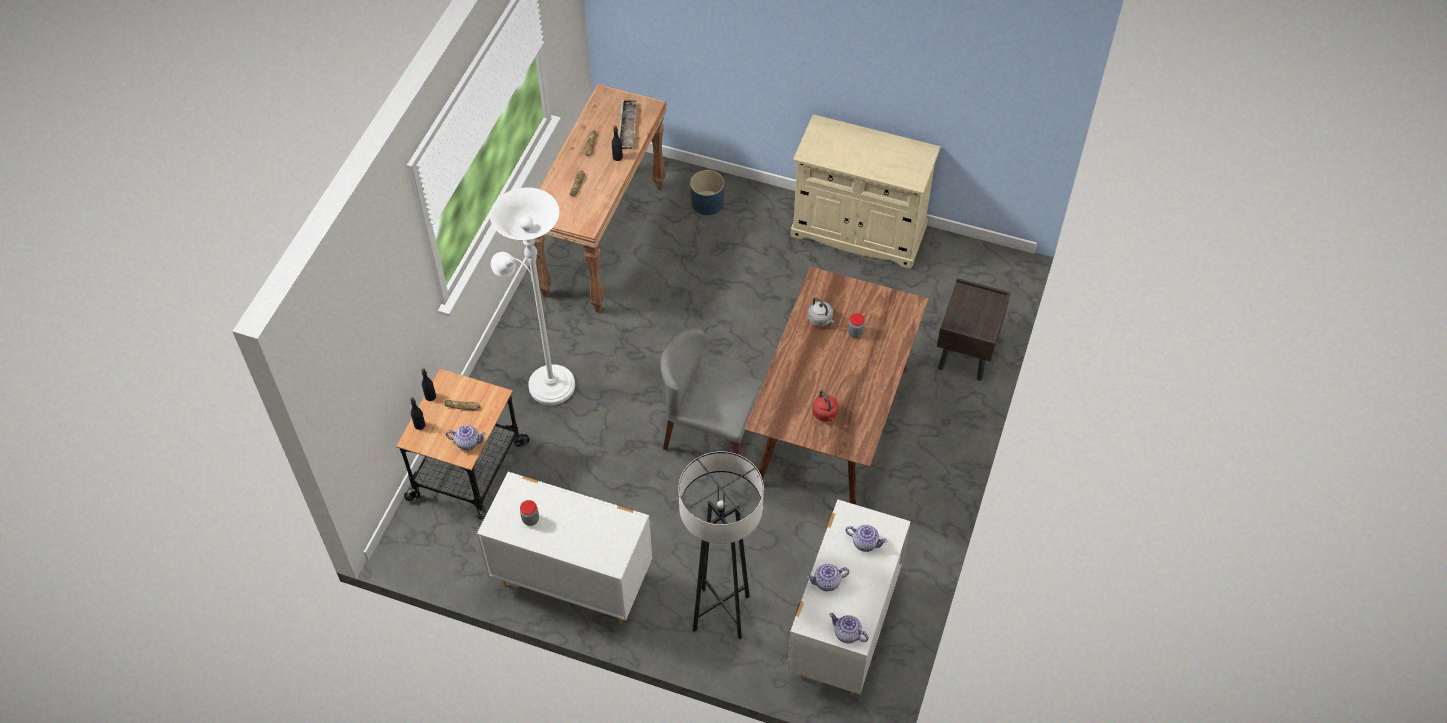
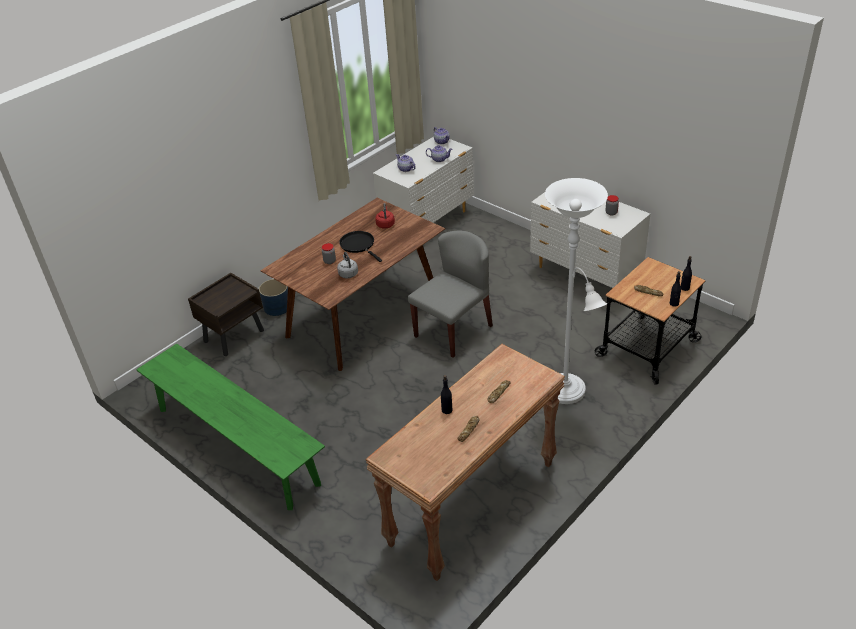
camera: 155 degrees left, 15 degrees down
teapot [446,425,486,450] -> none
tray [619,100,637,149] -> none
grey chair [661,328,763,455] -> grey chair turned 90 degrees counterclockwise [408,231,493,358]
grey floor lamp [678,451,764,639] -> none
blue planter [690,170,724,215] -> blue planter moved to [259,279,288,316]
beige cabinet [791,114,941,269] -> green bench [136,344,325,510]
none -> black frying pan [339,231,382,262]

